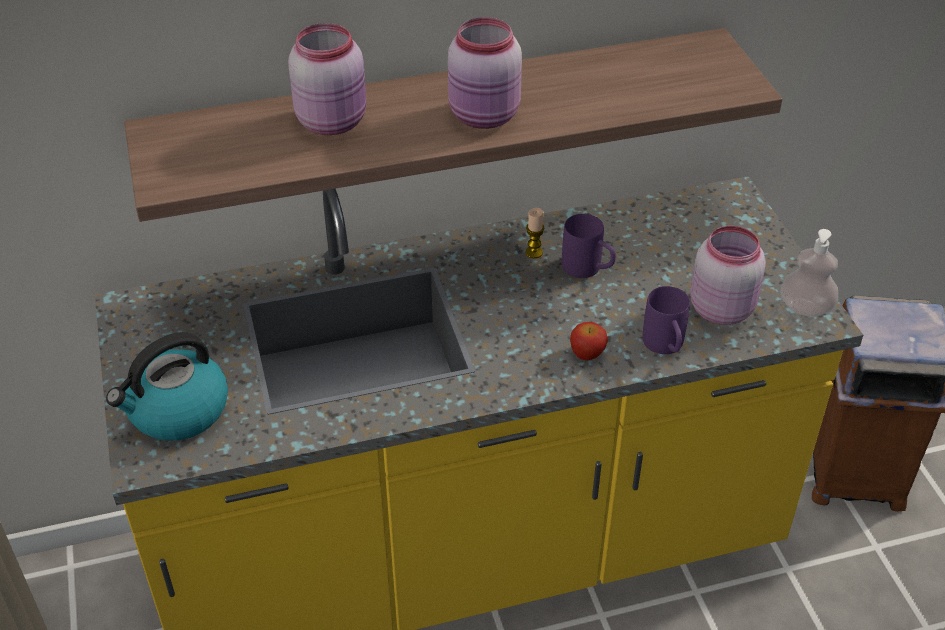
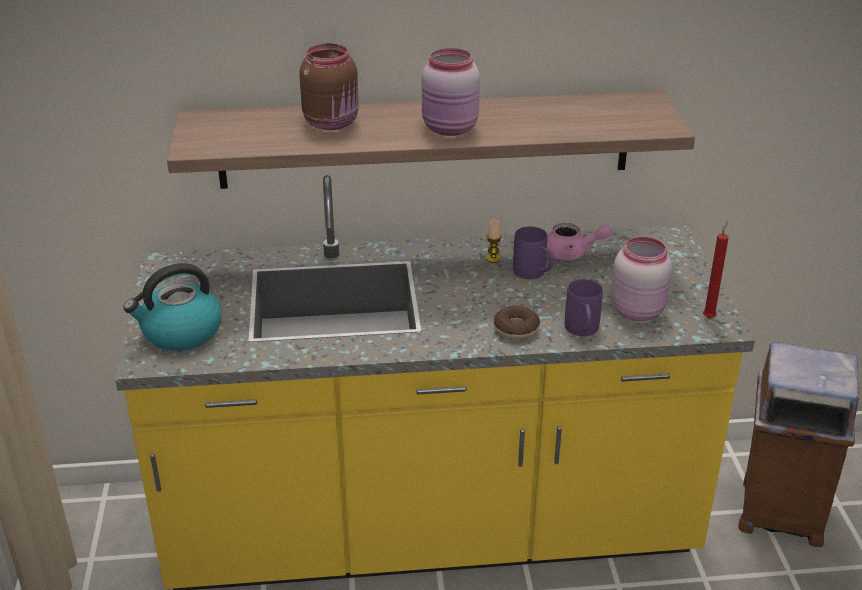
camera: 10 degrees right, 10 degrees down
pink jar [288,23,366,135] -> brown jar [299,43,359,130]
apple [570,322,608,360] -> donut [494,306,540,339]
soap dispenser [781,229,838,317] -> red candle [703,221,729,318]
none -> pink teapot [547,223,612,260]

